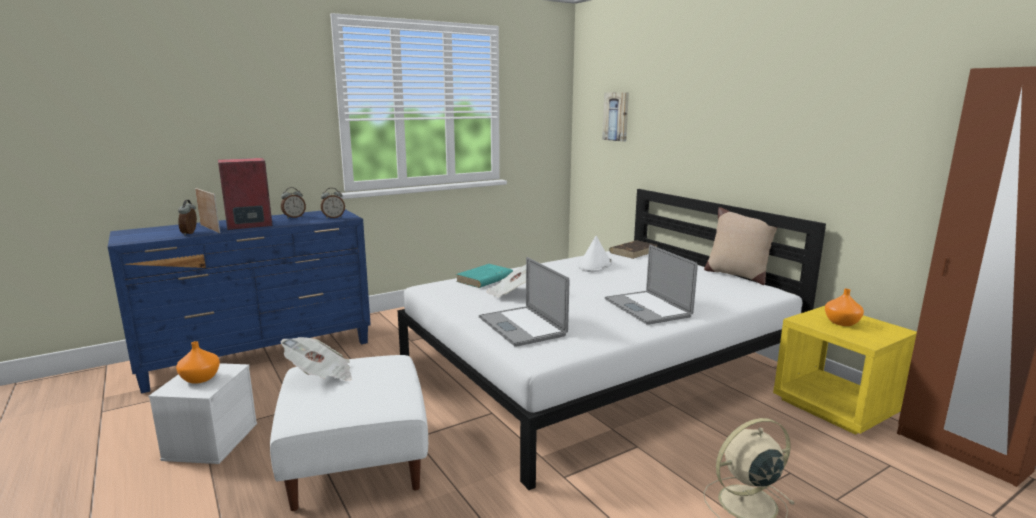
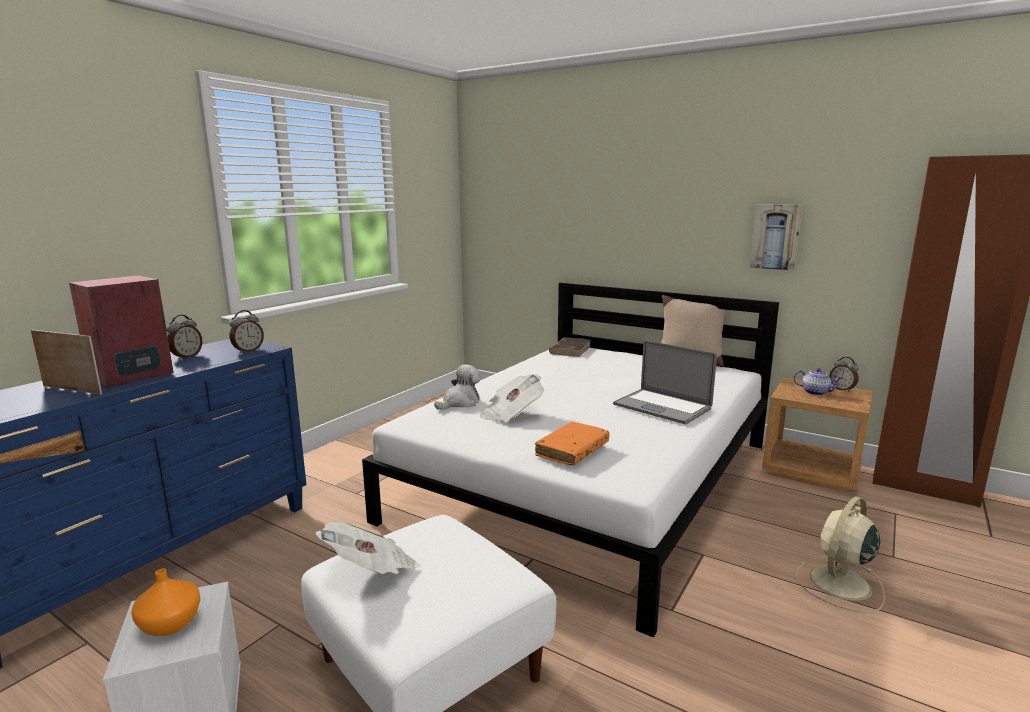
camera: 25 degrees left, 0 degrees up
alarm clock [178,200,197,236] -> alarm clock moved to [830,357,859,392]
turquoise book [456,264,513,288] -> plush toy [434,364,480,410]
laptop [479,257,569,347] -> orange book [535,422,610,465]
white hat [578,236,611,272] -> none
picture [602,92,629,142] -> picture moved to [750,204,803,271]
yellow nightstand [773,306,917,435] -> brown nightstand [762,378,873,493]
orange vase [825,289,864,326] -> teapot [794,368,842,395]

